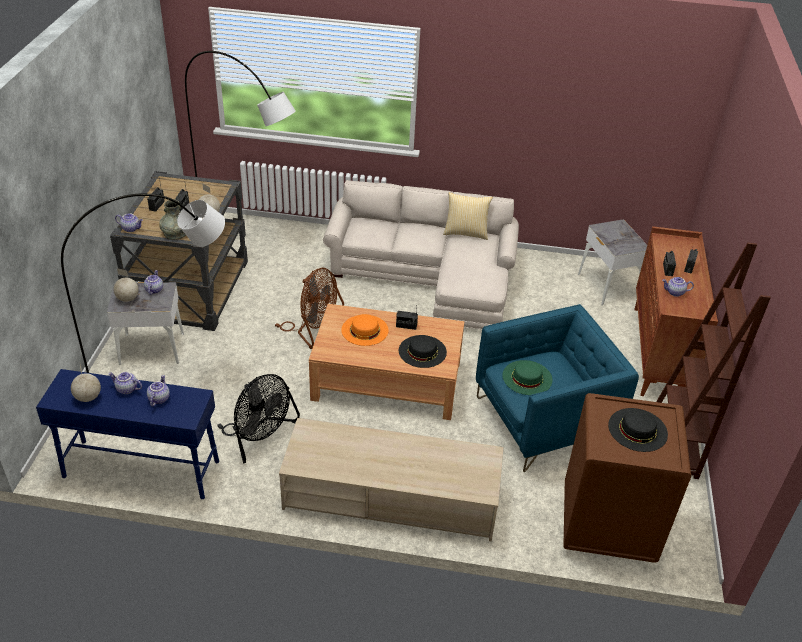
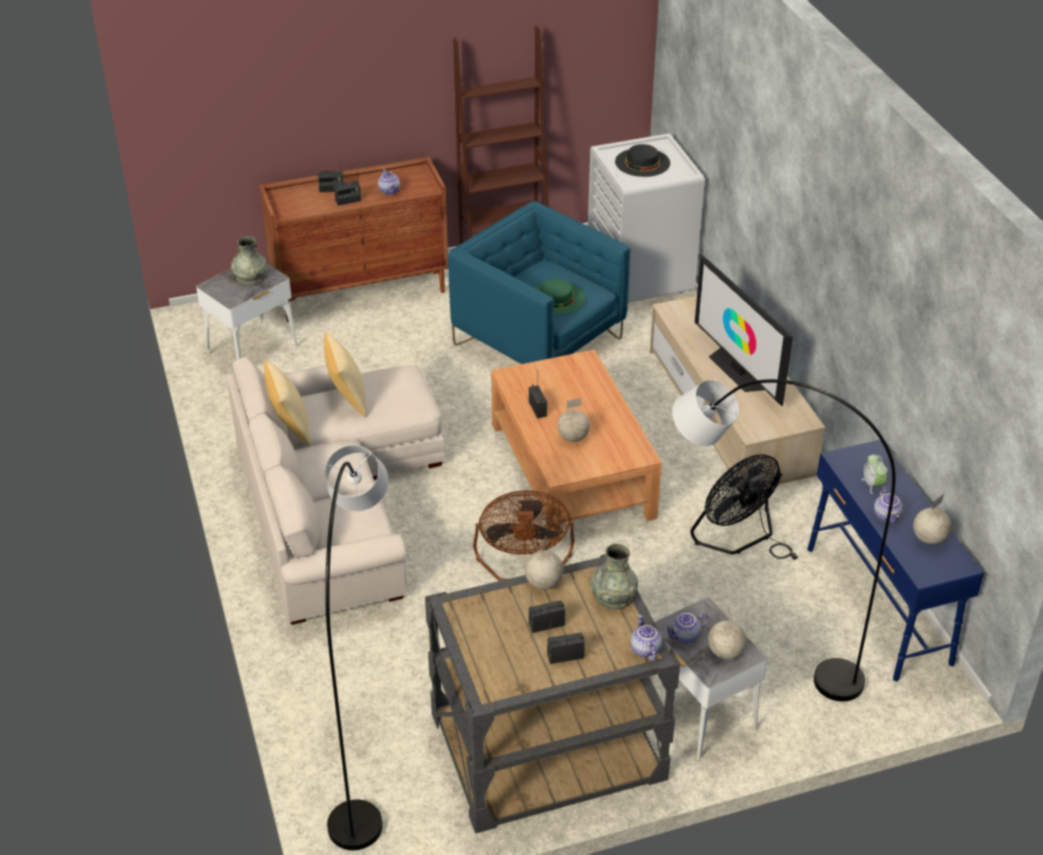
camera: 115 degrees left, 0 degrees up
teapot [147,375,170,406] -> alarm clock [861,454,888,494]
black fan [217,374,300,463] -> black fan turned 45 degrees counterclockwise [691,454,798,560]
orange hat [341,314,389,346] -> globe [557,398,590,442]
black hat [399,335,447,368] -> none
brown dresser [563,393,691,562] -> grey dresser [588,133,705,303]
none -> grey vase [231,236,268,285]
none -> pillow [324,332,366,417]
none -> television [695,255,793,406]

